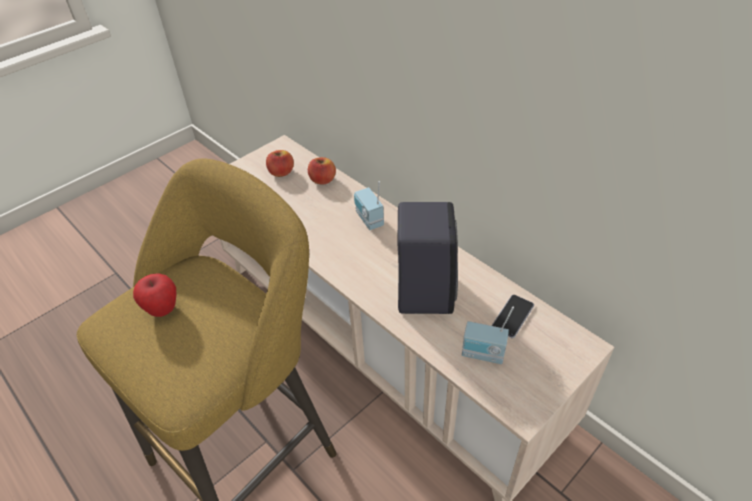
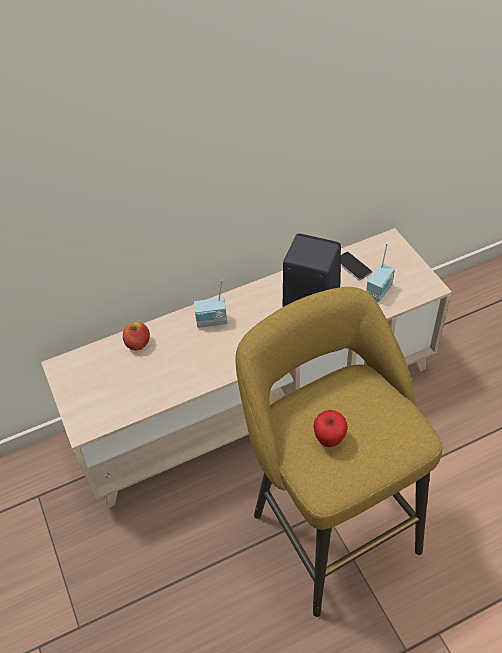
camera: 70 degrees left, 5 degrees up
apple [266,150,294,177] -> none

